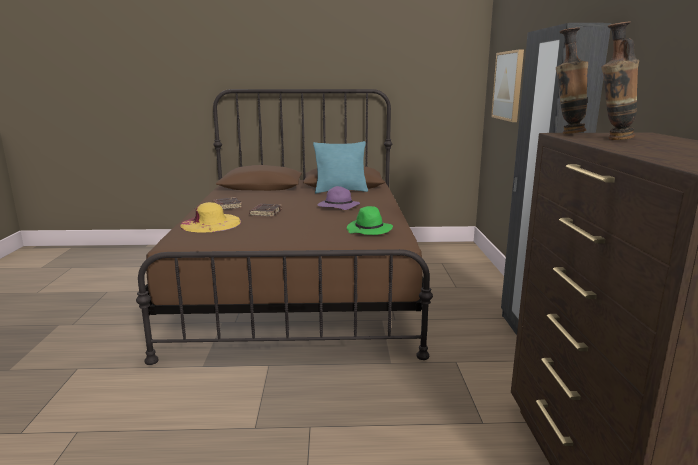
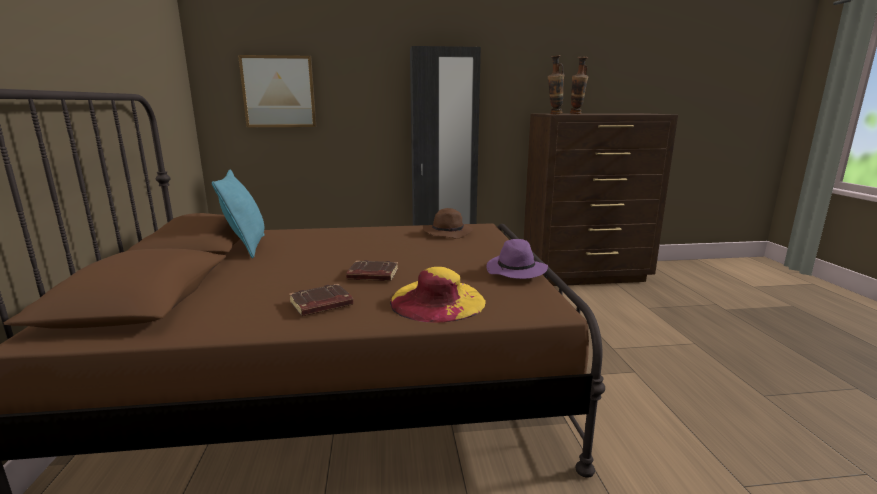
camera: 95 degrees left, 0 degrees up
purple hat [318,186,360,210] -> purple hat moved to [486,239,548,279]
green hat [347,206,393,235] -> brown hat [423,208,473,239]

